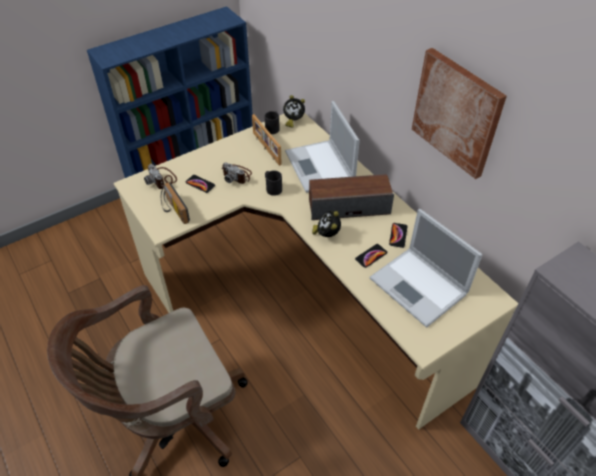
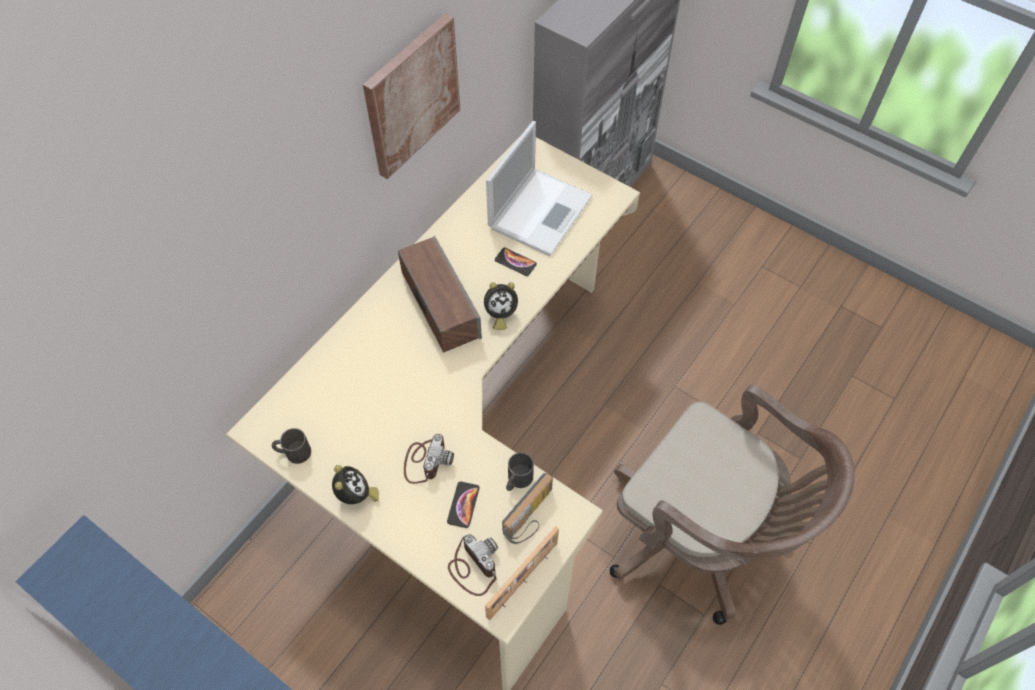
camera: 110 degrees left, 10 degrees up
camera [144,164,177,189] -> camera turned 75 degrees counterclockwise [448,534,498,596]
picture frame [252,114,282,166] -> picture frame moved to [485,526,559,620]
black mug [265,170,282,196] -> black mug moved to [506,452,534,491]
alarm clock [283,95,305,128] -> alarm clock moved to [332,465,379,504]
laptop [285,101,360,193] -> none
phone [389,223,408,248] -> none

